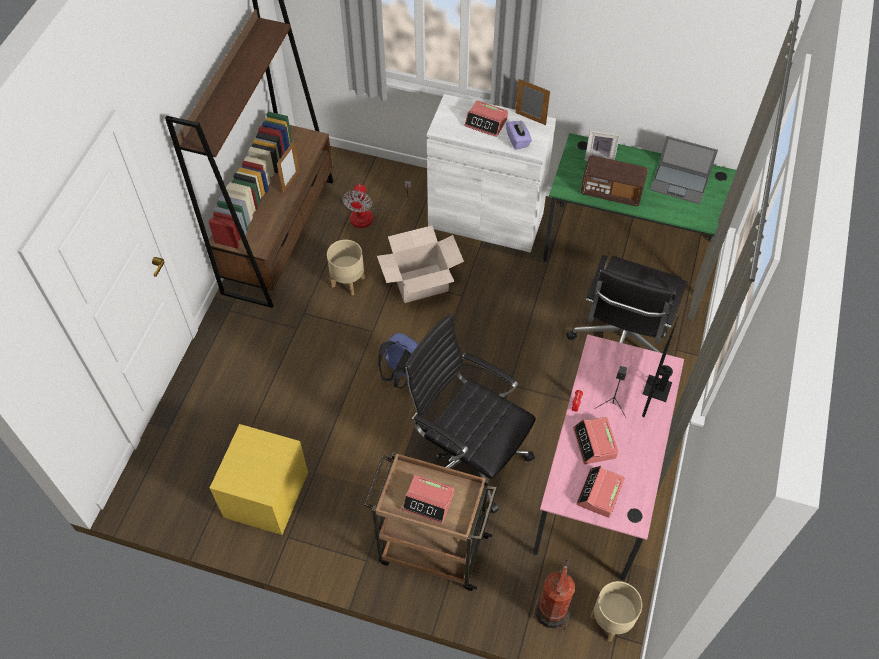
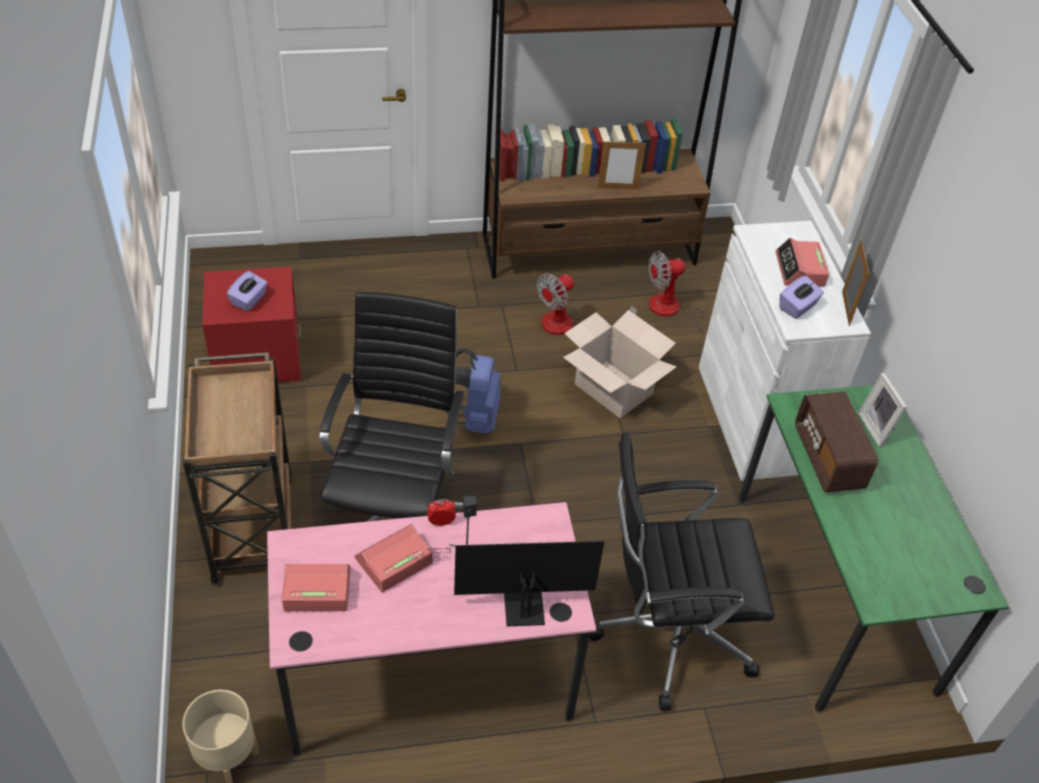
camera: 60 degrees right, 10 degrees down
yellow nightstand [210,424,308,535] -> red nightstand [202,267,301,382]
beige planter [327,240,365,295] -> fan [536,273,637,335]
alarm clock [402,475,454,524] -> none
fire extinguisher [532,560,575,630] -> none
laptop [650,136,718,204] -> none
none -> purple tissue box [227,271,267,311]

